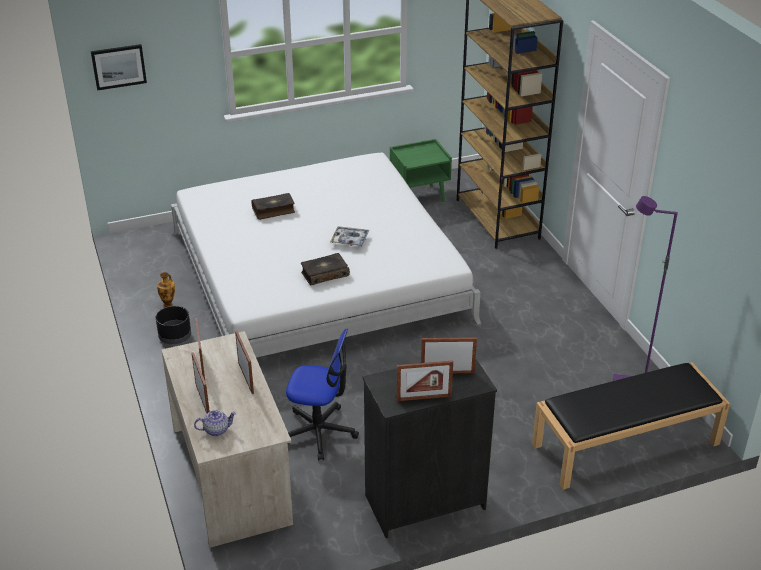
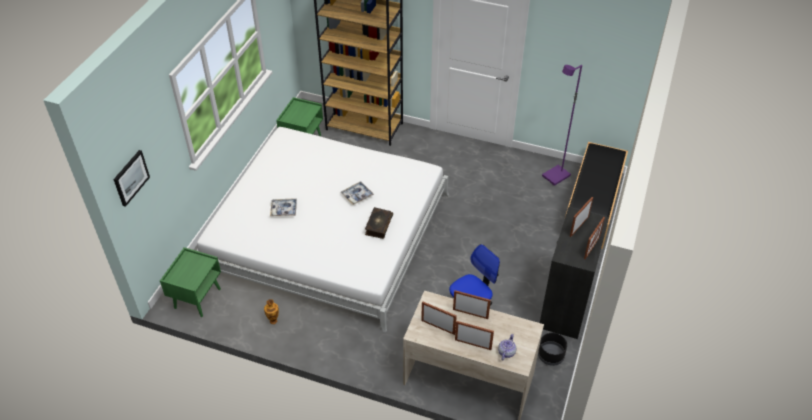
camera: 50 degrees left, 10 degrees up
black planter [156,306,191,344] -> black planter moved to [538,333,567,366]
book [251,193,295,220] -> tray [270,198,297,216]
none -> green nightstand [160,247,221,317]

